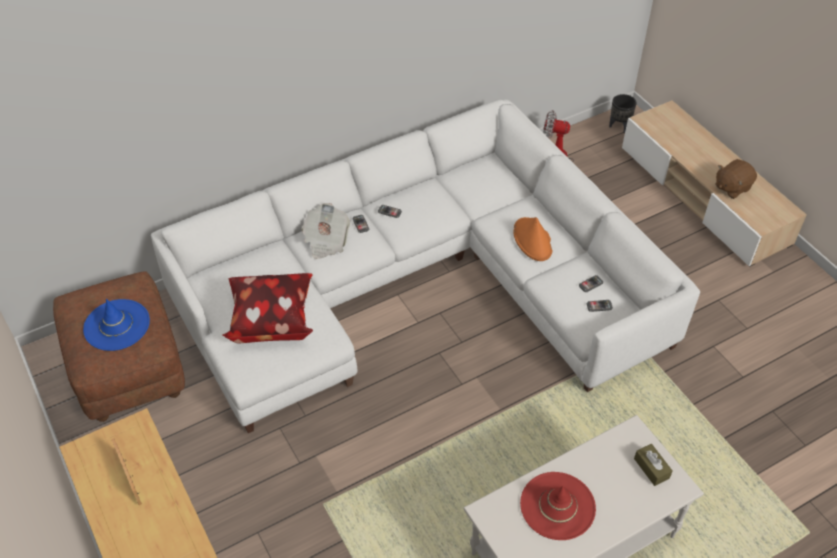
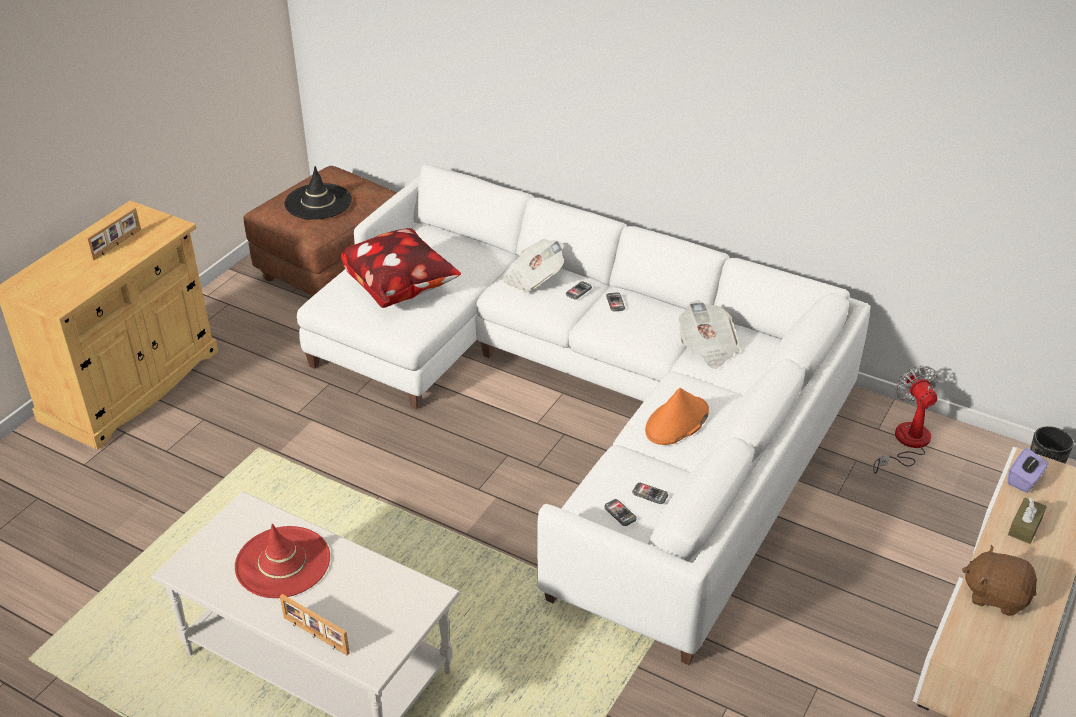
camera: 60 degrees right, 10 degrees down
blue hat [83,299,150,351] -> black hat [284,166,352,220]
brown tissue box [634,444,672,486] -> brown tissue box moved to [1008,497,1047,544]
none -> picture frame [280,594,350,656]
none -> newspaper [678,300,740,369]
none -> purple tissue box [1008,448,1049,493]

